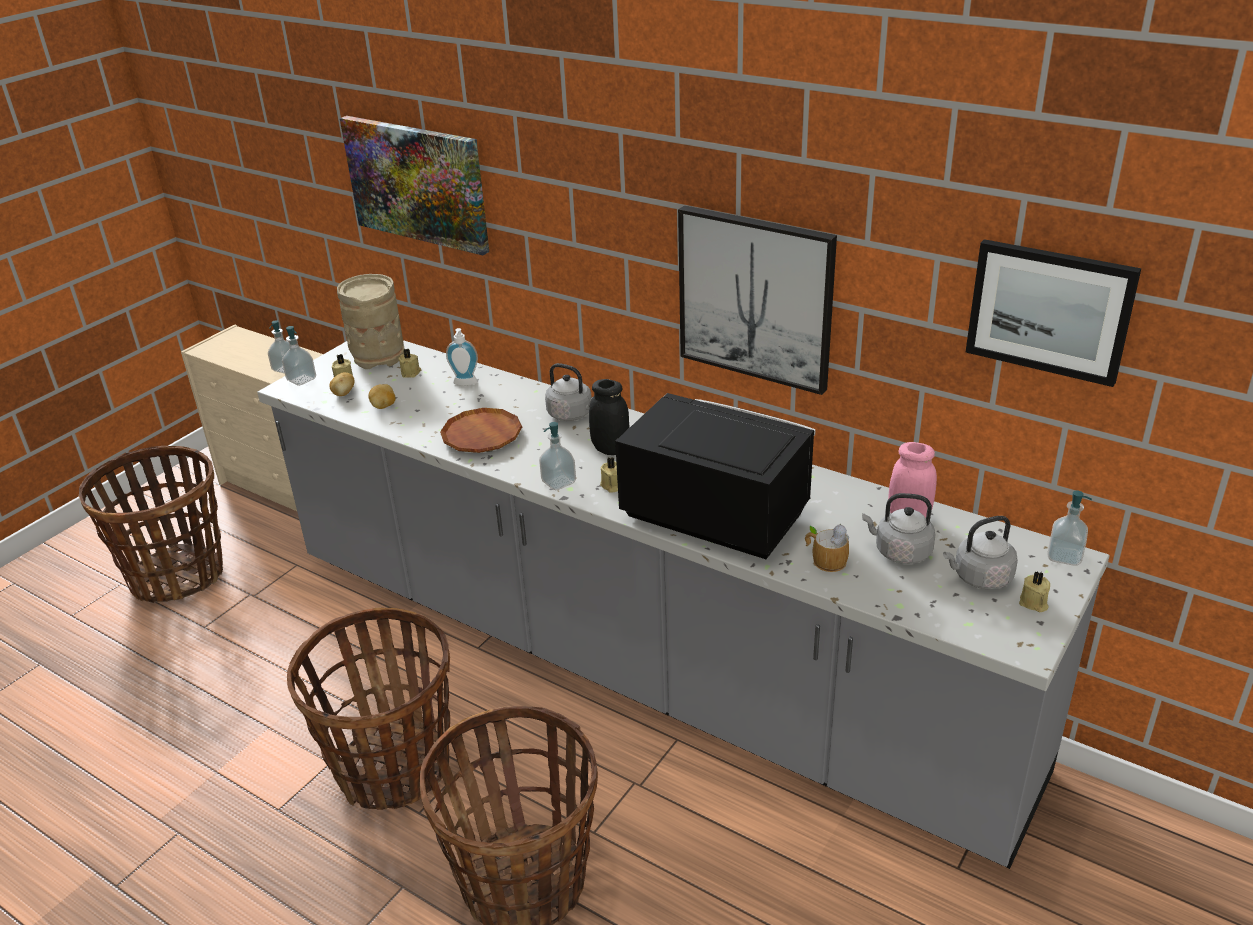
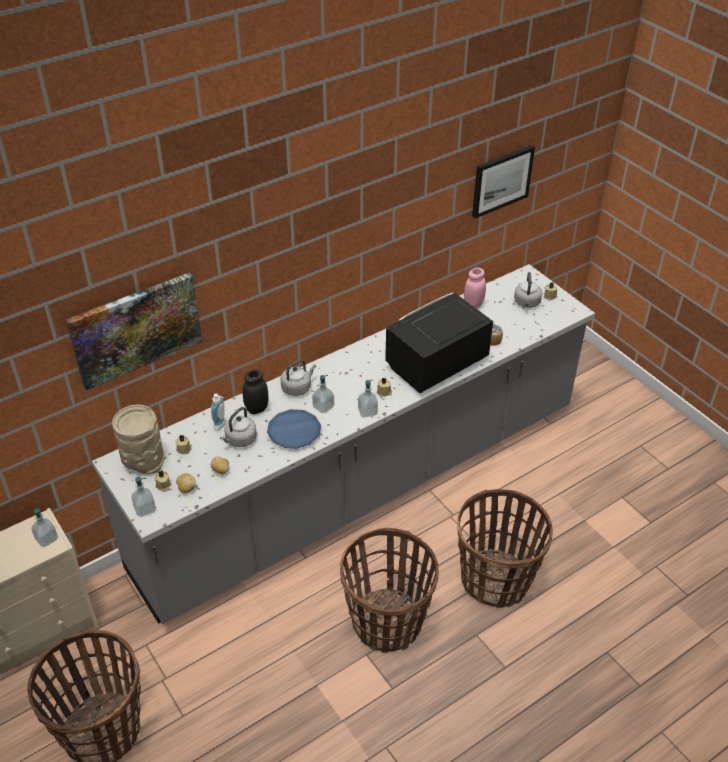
camera: 70 degrees left, 10 degrees up
brown plate [440,408,522,453] -> blue plate [267,409,321,449]
black jar [589,379,629,455] -> black jar moved to [243,369,268,414]
picture [678,205,837,395] -> none
grey kettle [862,493,935,564] -> grey kettle moved to [220,407,257,447]
soap dispenser [1047,491,1092,566] -> soap dispenser moved to [312,375,334,413]

